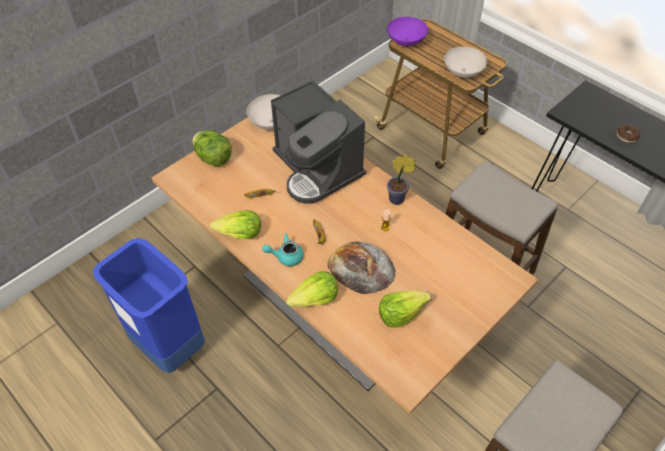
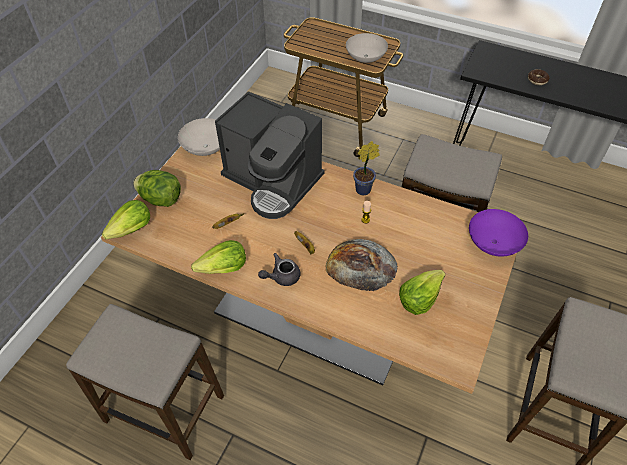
camera: 20 degrees left, 0 degrees up
blue trash can [93,238,205,373] -> stool [66,304,224,460]
turquoise teapot [262,233,304,266] -> grey teapot [258,253,301,286]
lettuce [286,271,338,307] -> lettuce moved to [102,200,150,239]
purple bowl [387,17,428,46] -> purple bowl moved to [469,209,528,256]

